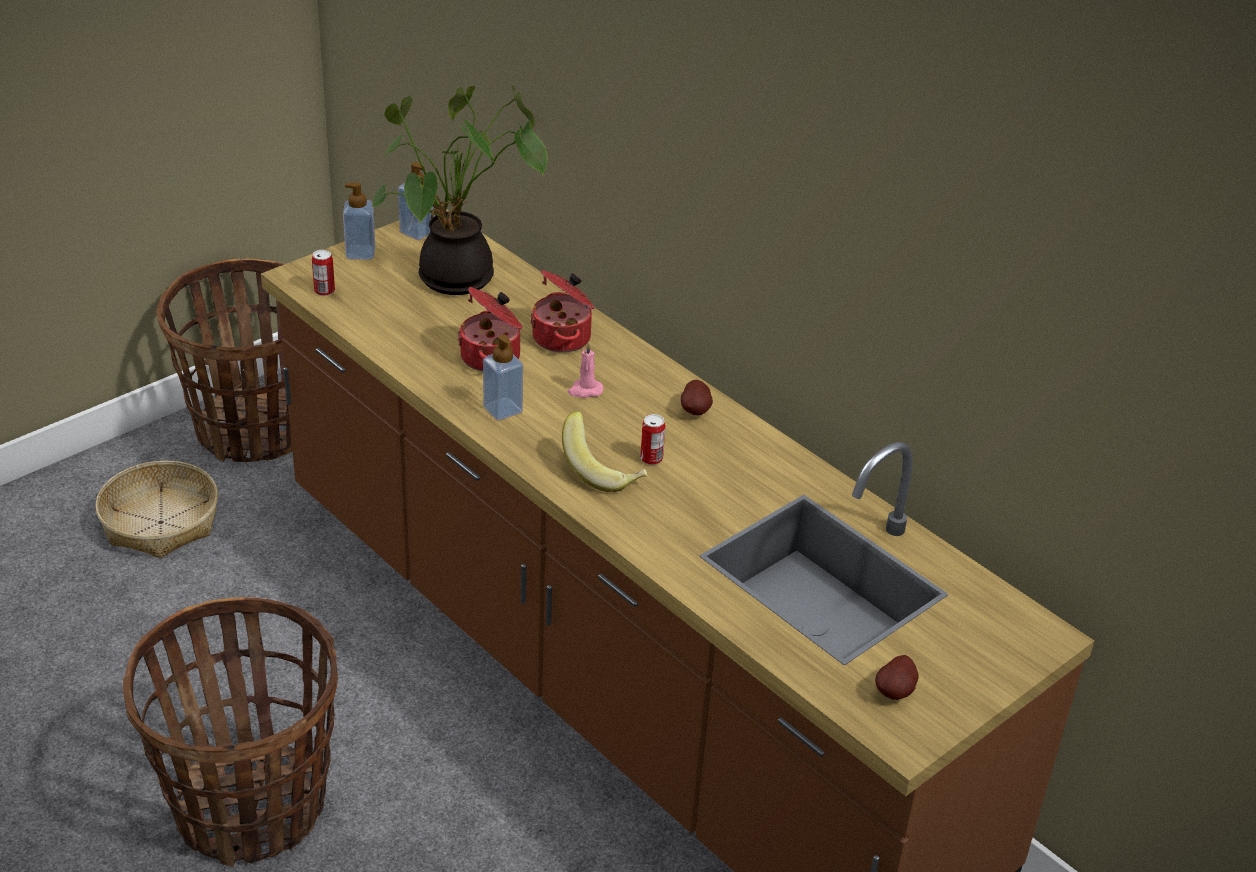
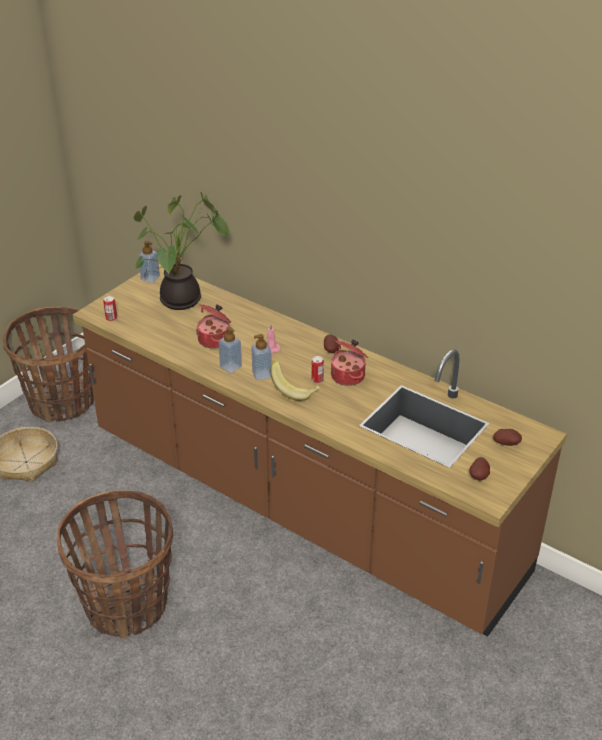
camera: 10 degrees left, 0 degrees up
soap dispenser [343,182,375,260] -> soap dispenser moved to [251,334,272,380]
cooking pot [530,270,595,353] -> cooking pot moved to [331,339,368,386]
none -> potato [493,429,522,446]

